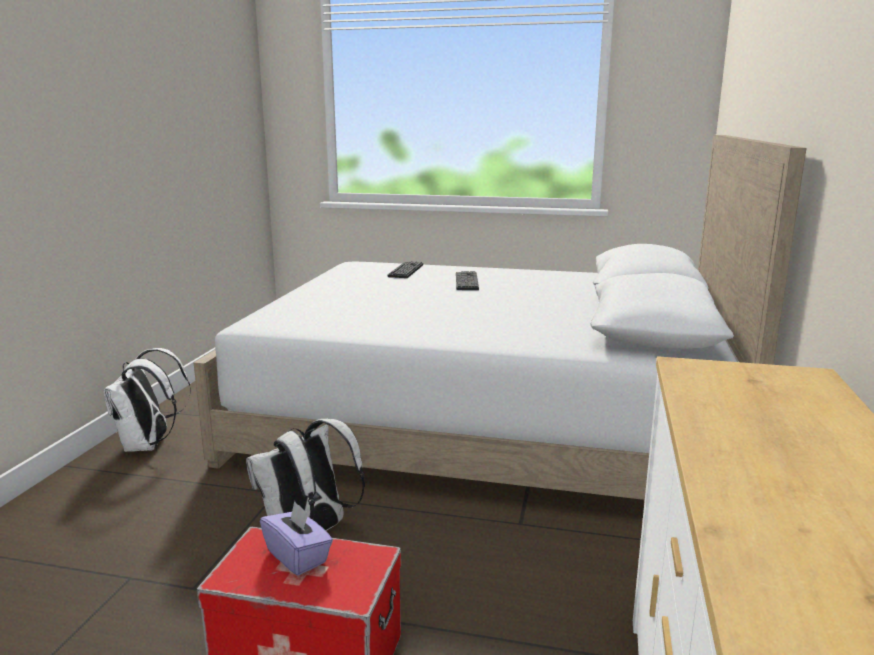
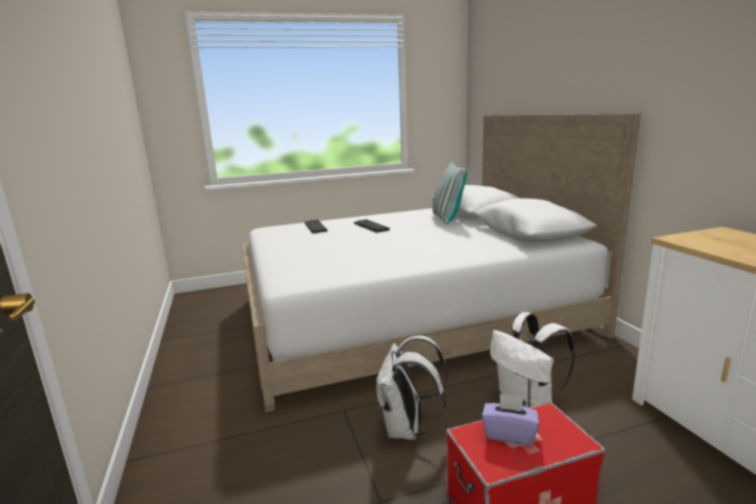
camera: 30 degrees left, 0 degrees up
white backpack [104,348,191,452] -> white backpack moved to [490,312,575,408]
none -> pillow [432,161,467,225]

